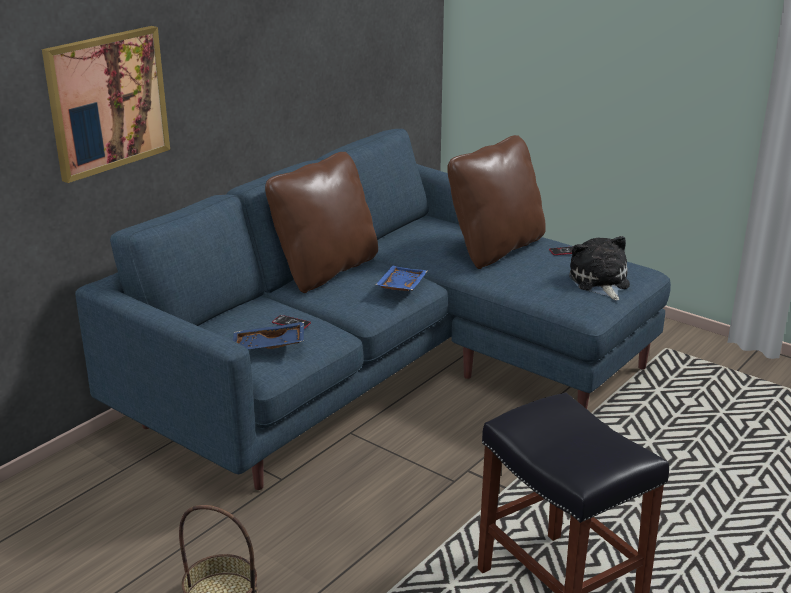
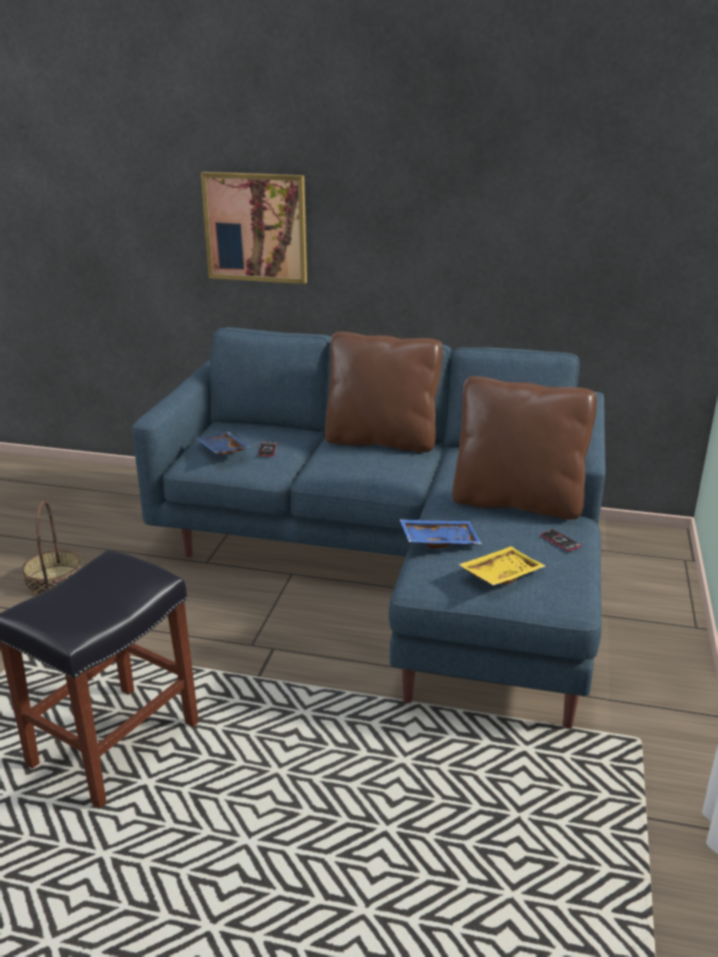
camera: 65 degrees right, 0 degrees up
blue tray [375,265,427,291] -> blue tray moved to [399,519,482,548]
plush toy [569,236,630,300] -> yellow tray [458,546,545,585]

